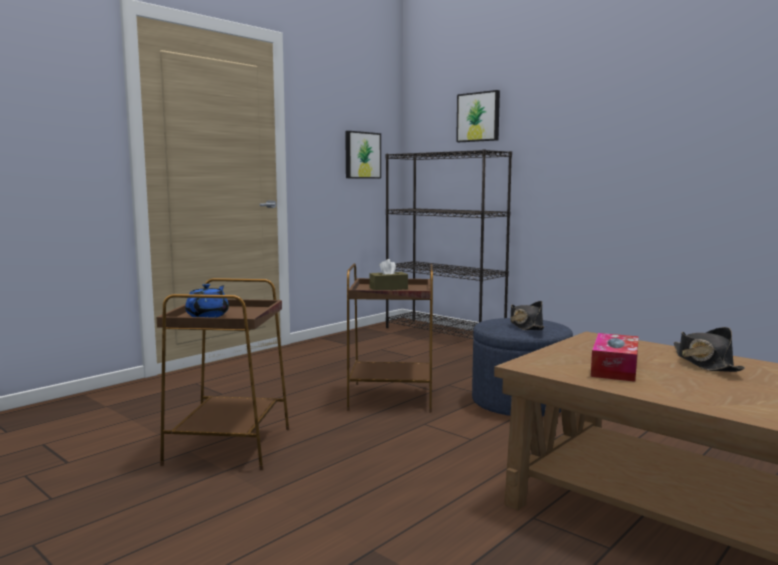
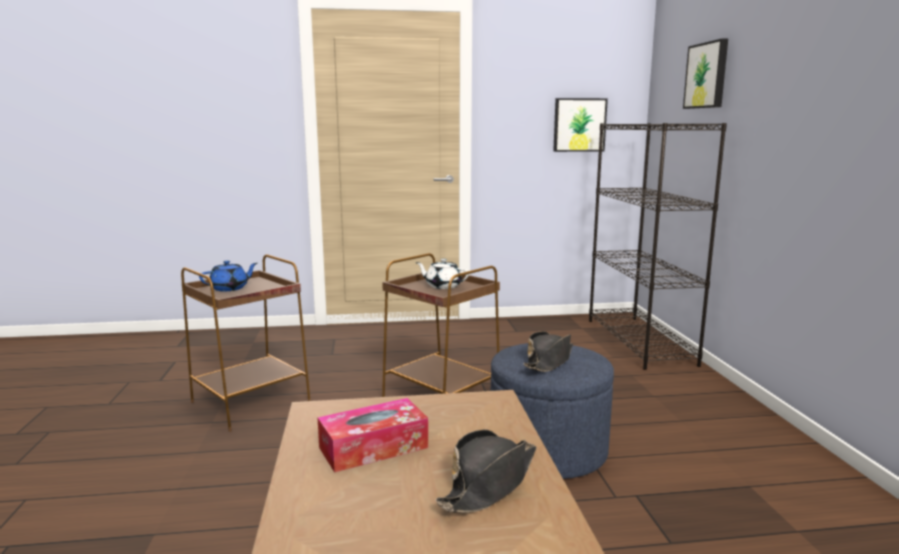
camera: 40 degrees right, 5 degrees up
brown tissue box [370,259,408,290] -> white teapot [416,259,469,289]

